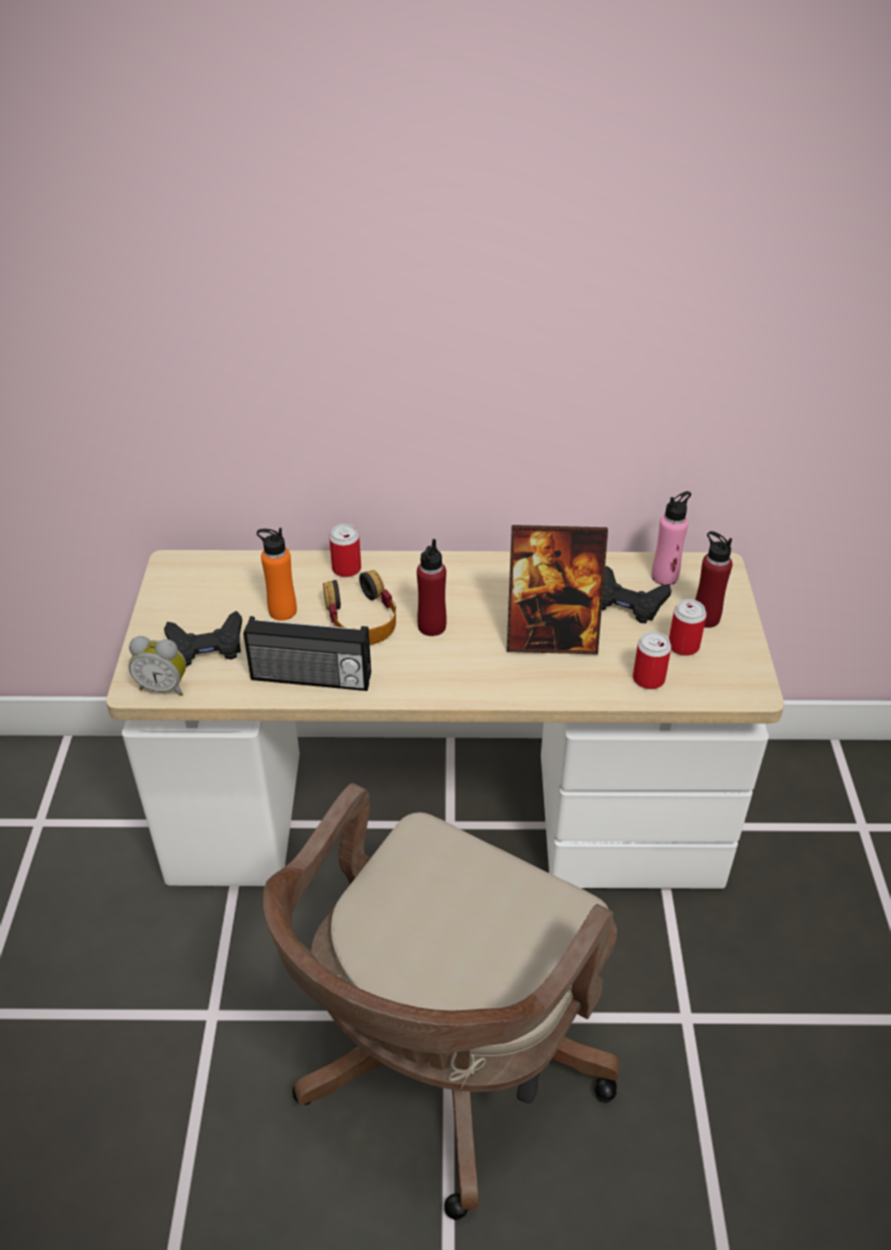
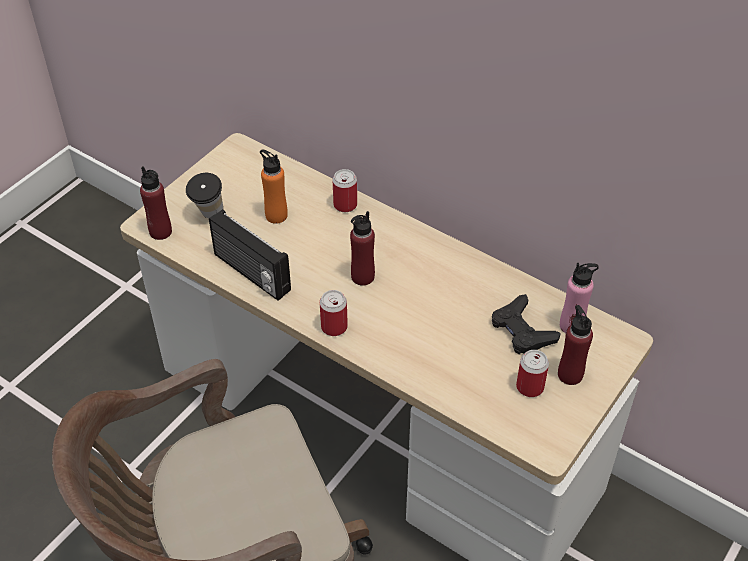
camera: 35 degrees right, 5 degrees up
alarm clock [128,636,186,696] -> red bottle [140,166,172,240]
black game controller [164,611,242,667] -> cup [186,173,223,218]
headphones [323,570,396,645] -> none
picture frame [507,525,608,655] -> none
can [633,631,671,689] -> can moved to [320,290,348,336]

